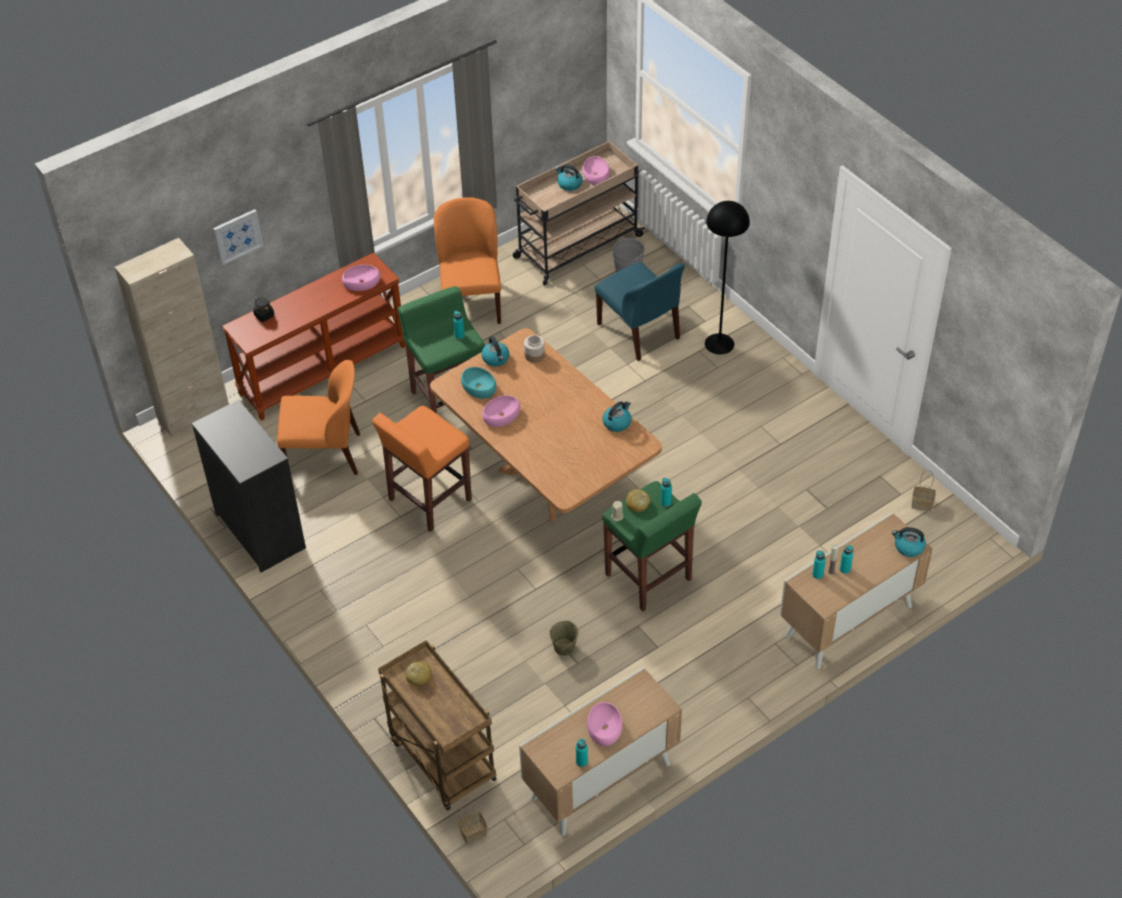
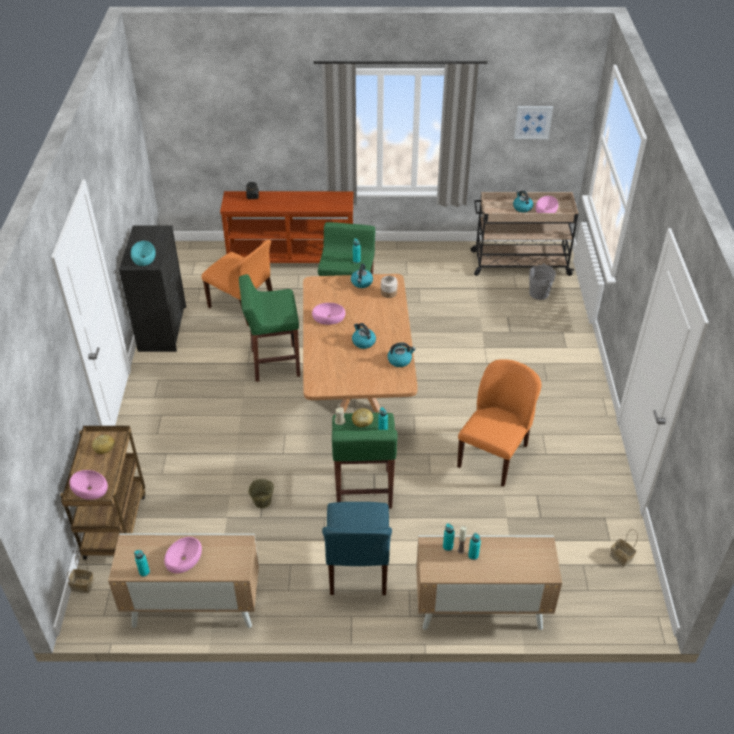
camera: 35 degrees right, 5 degrees down
beige cabinet [115,238,229,437] -> none
picture [213,209,263,266] -> picture moved to [514,106,553,139]
pink bowl [342,265,380,291] -> pink bowl moved to [69,470,108,500]
orange stool [372,406,472,532] -> green stool [239,274,300,382]
orange chair [434,197,501,324] -> orange chair moved to [457,359,541,487]
turquoise bowl [461,367,496,399] -> turquoise bowl moved to [131,241,156,266]
blue chair [595,262,685,361] -> blue chair moved to [322,502,392,595]
black floor lamp [705,201,750,355] -> none
kettle [892,527,926,557] -> kettle moved to [352,323,376,349]

